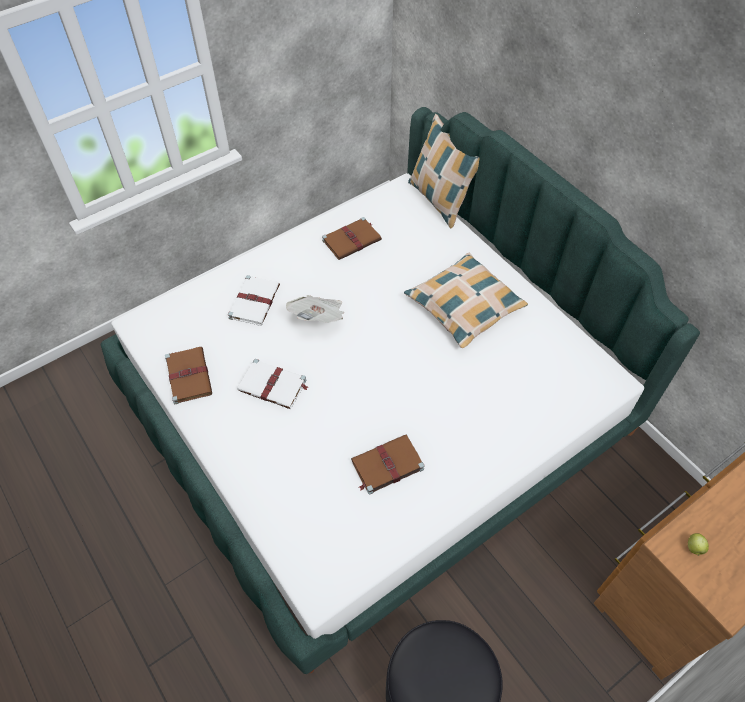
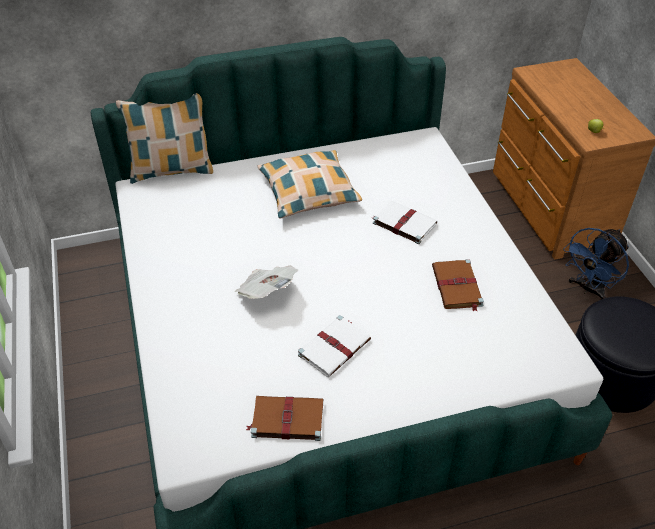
camera: 70 degrees left, 10 degrees down
white book [228,275,280,326] -> white book moved to [373,201,438,244]
brown book [322,217,382,260] -> none
none -> blue fan [563,228,629,299]

